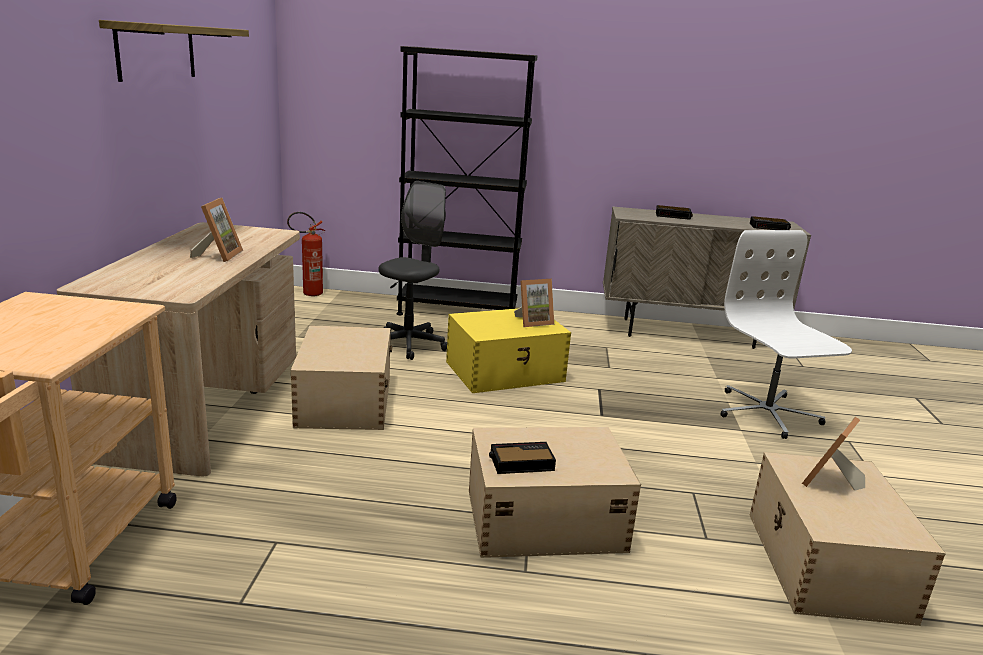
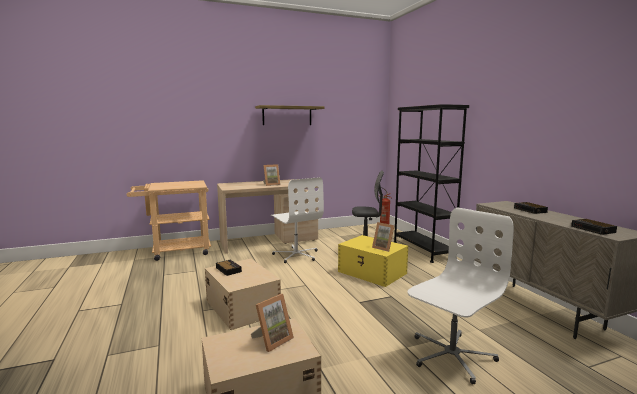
camera: 65 degrees right, 10 degrees down
beige storage box [291,325,392,430] -> white office chair [271,177,324,263]
picture frame [802,417,865,491] -> picture frame turned 120 degrees clockwise [251,294,294,352]

